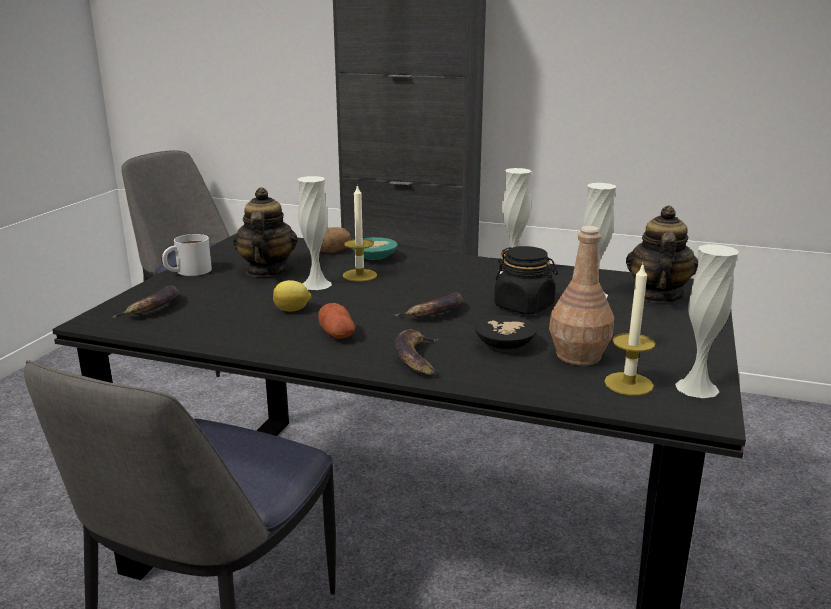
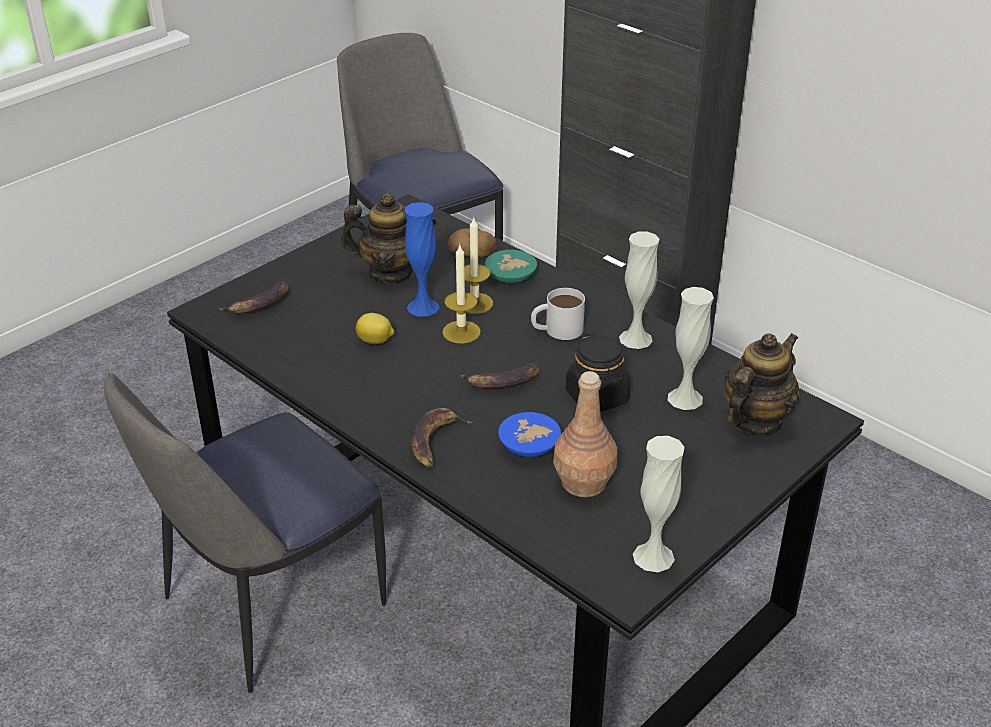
camera: 25 degrees right, 15 degrees up
white mug [162,234,212,276] -> white mug moved to [531,288,585,340]
teapot [233,187,298,277] -> teapot turned 75 degrees clockwise [340,193,437,283]
white vase [297,176,332,290] -> blue vase [405,202,439,317]
potato [318,303,355,339] -> none
black bowl [474,315,537,349] -> blue bowl [498,412,561,457]
candle [604,265,655,396] -> candle moved to [442,243,481,344]

